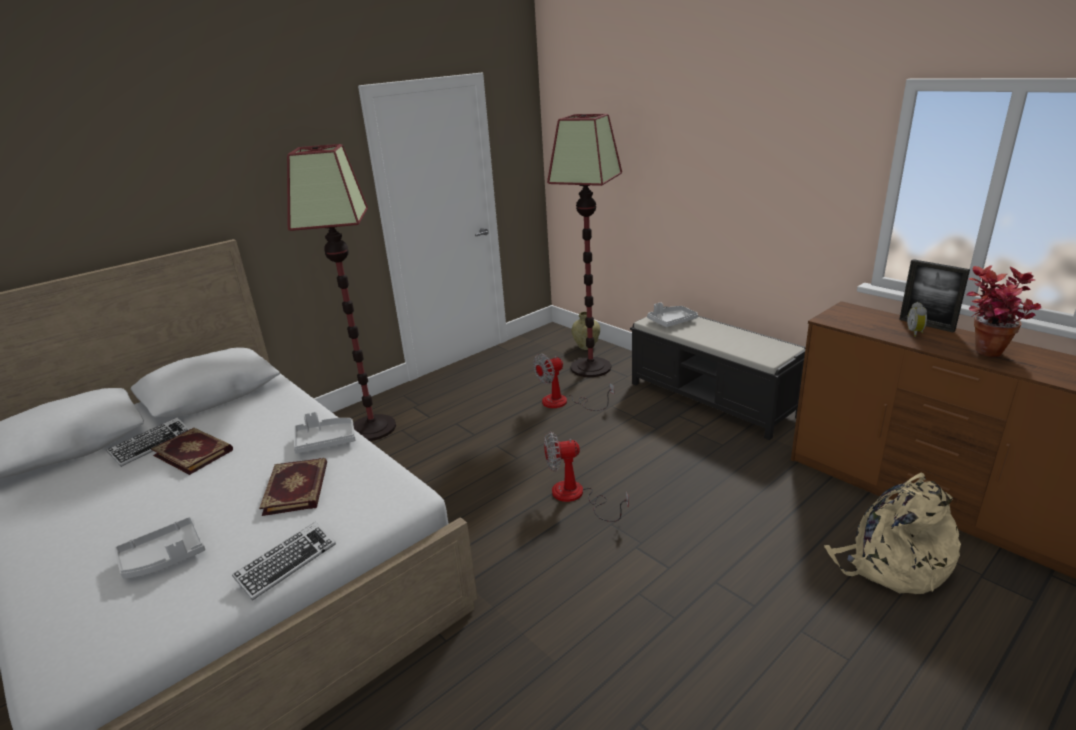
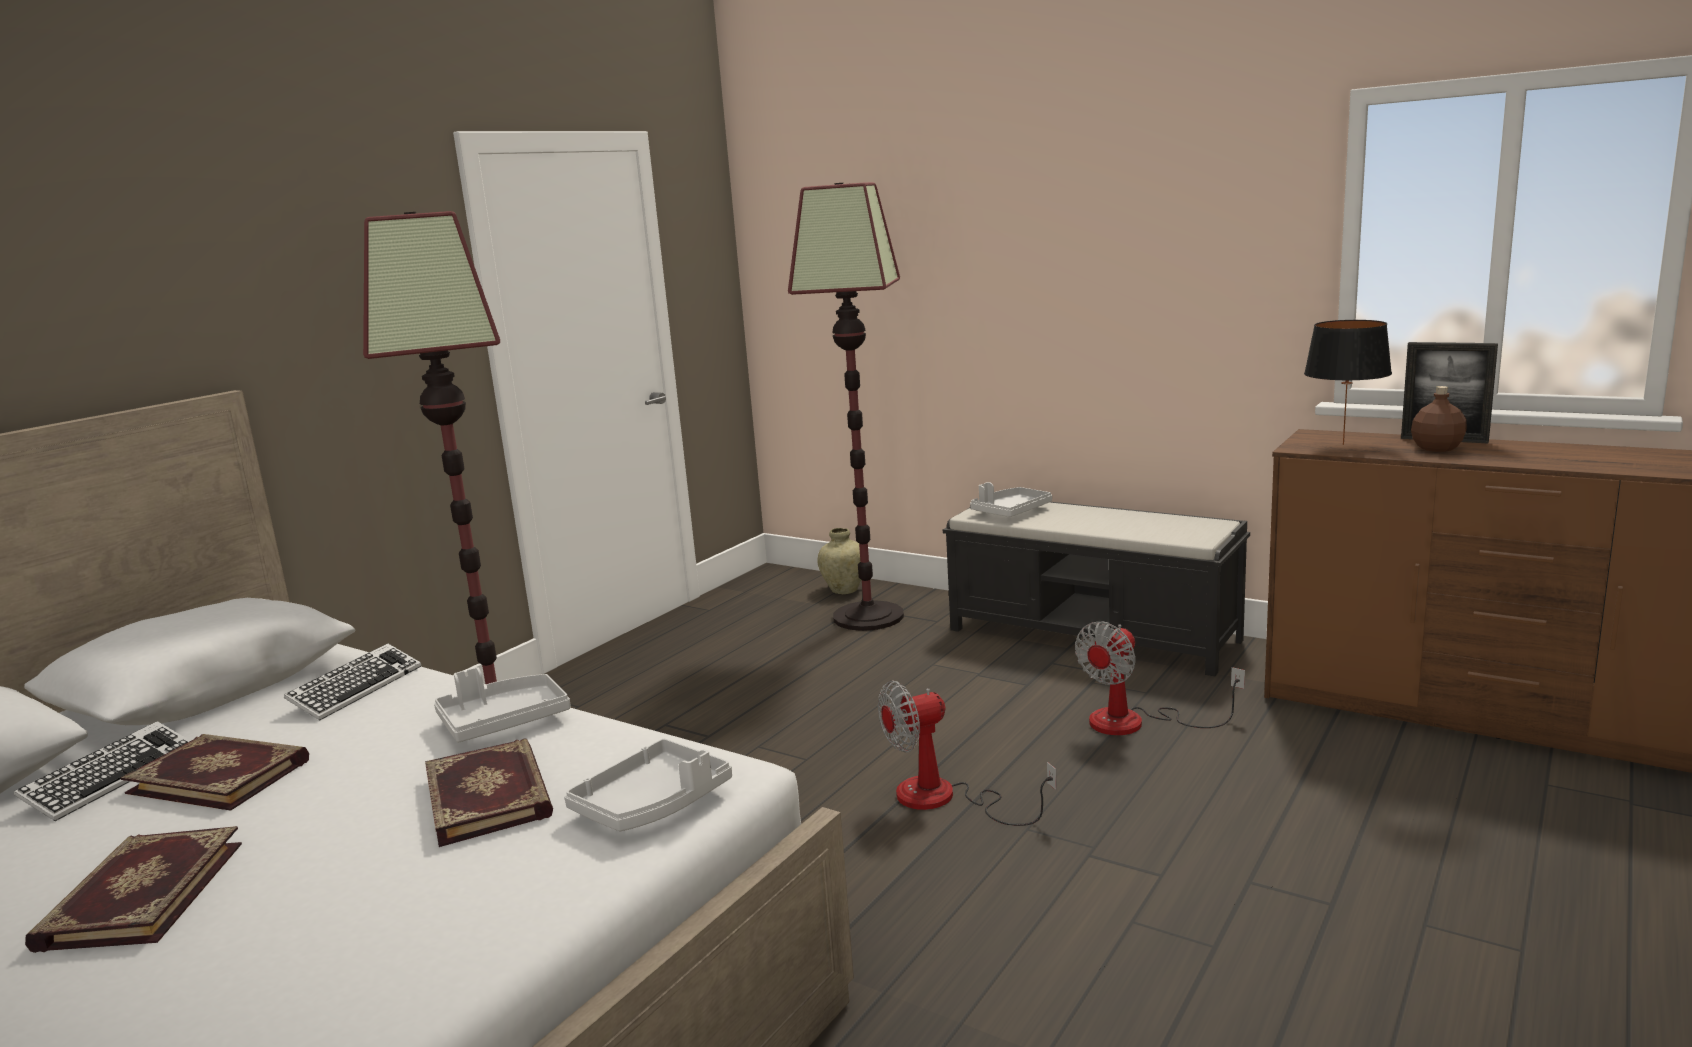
camera: 15 degrees left, 10 degrees down
grey tray [115,517,205,579] -> grey tray moved to [564,739,732,831]
keyboard [232,522,336,600] -> keyboard moved to [284,643,421,720]
fan [533,354,614,411] -> fan moved to [1075,621,1245,735]
beige backpack [824,473,961,594] -> none
alarm clock [907,302,927,337] -> brown bottle [1411,386,1467,452]
potted plant [966,266,1041,357] -> none
none -> book [25,826,242,953]
none -> black table lamp [1304,320,1392,445]

